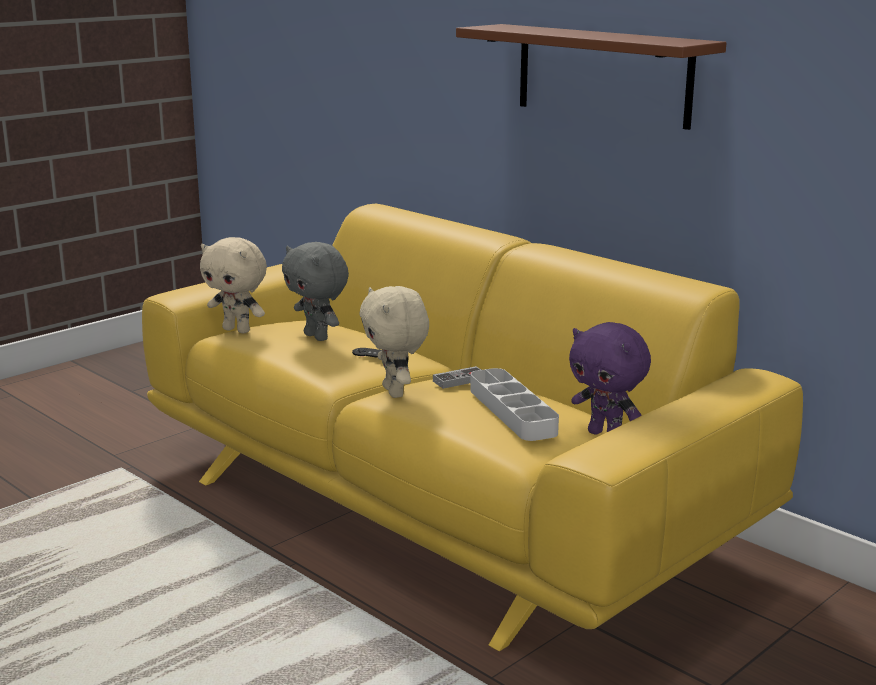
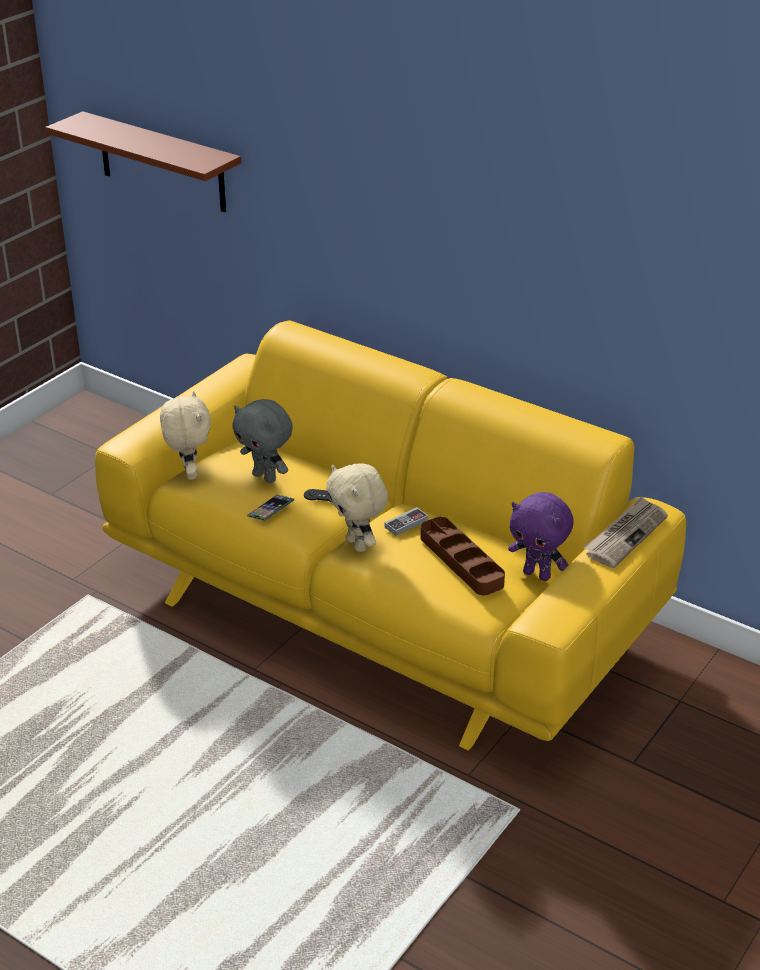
camera: 10 degrees left, 15 degrees up
beige plush toy [200,237,267,333] -> beige plush toy turned 120 degrees counterclockwise [160,391,211,480]
brown shelf [456,24,726,130] -> brown shelf moved to [45,111,241,212]
grey tray [470,368,559,441] -> brown tray [420,516,505,595]
none -> phone [248,495,294,521]
none -> newspaper [583,496,668,568]

